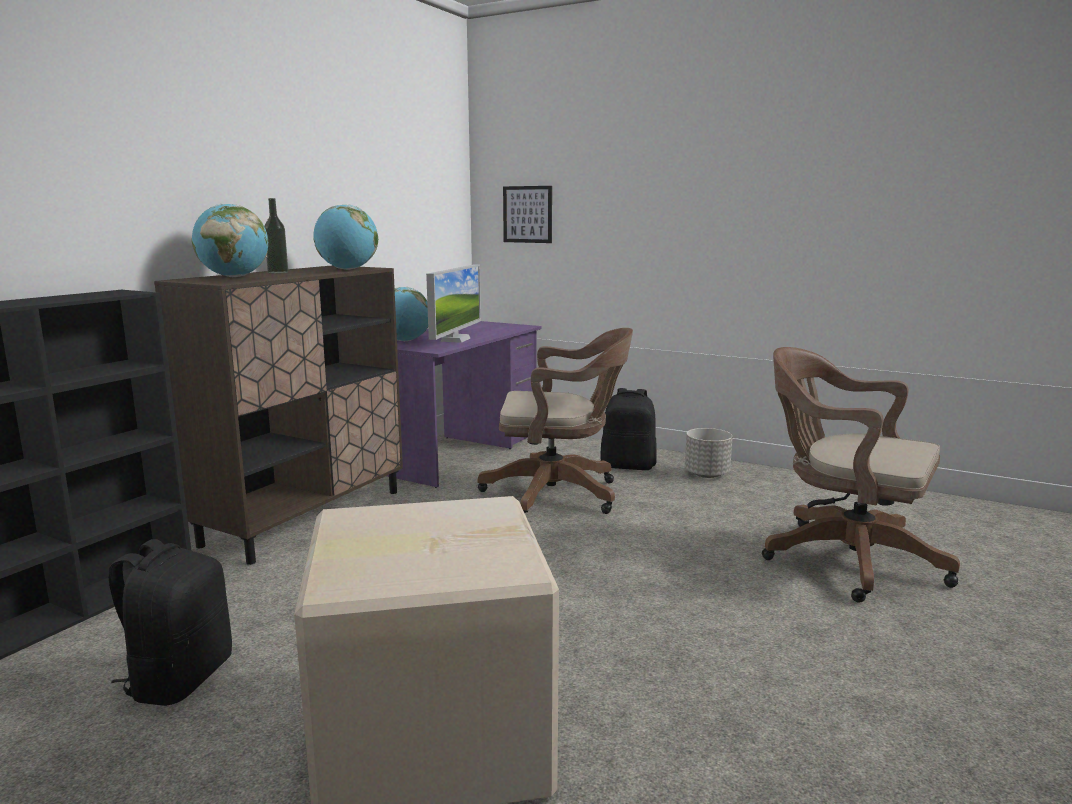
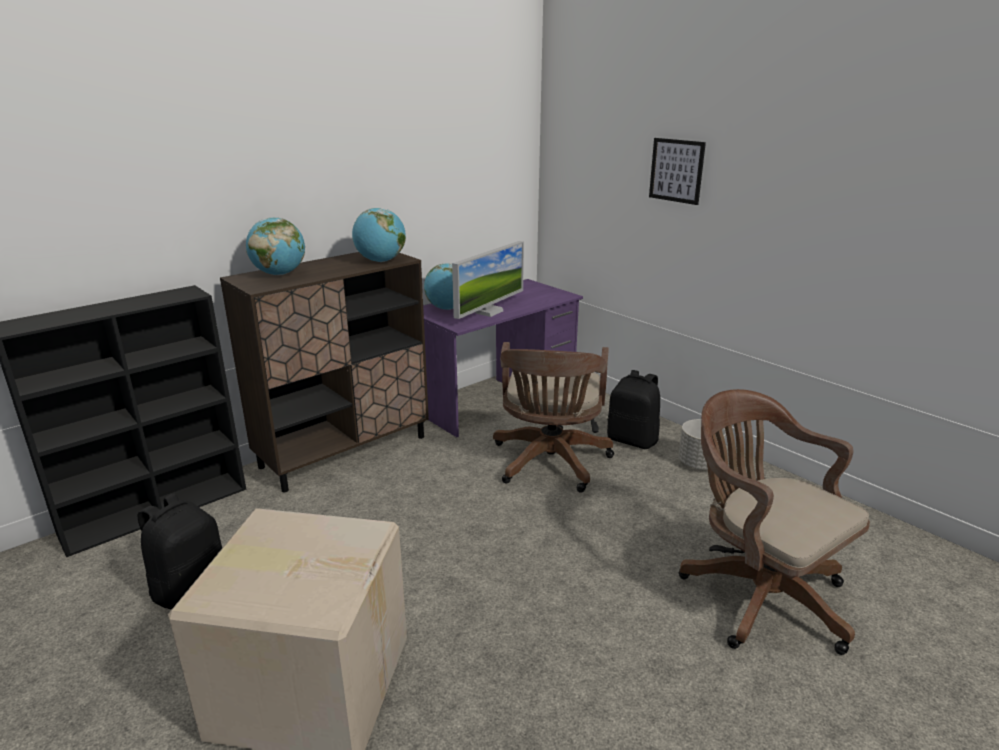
camera: 20 degrees right, 10 degrees up
bottle [264,198,288,274] -> none
brown office chair [478,328,633,514] -> brown office chair turned 75 degrees clockwise [493,342,614,493]
picture [503,186,552,243] -> picture moved to [649,138,706,205]

